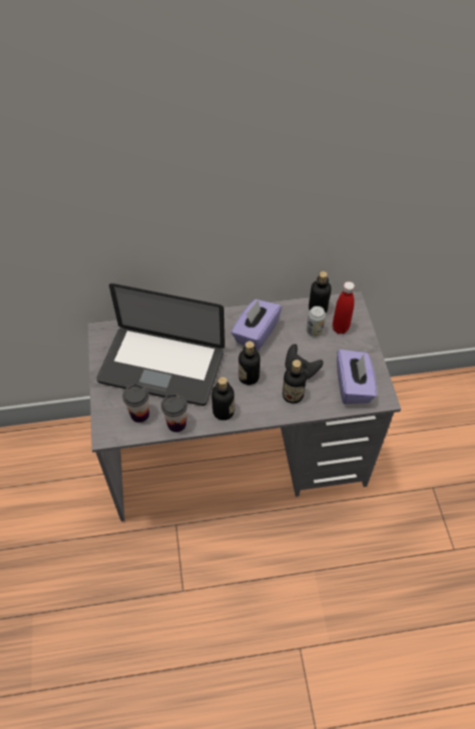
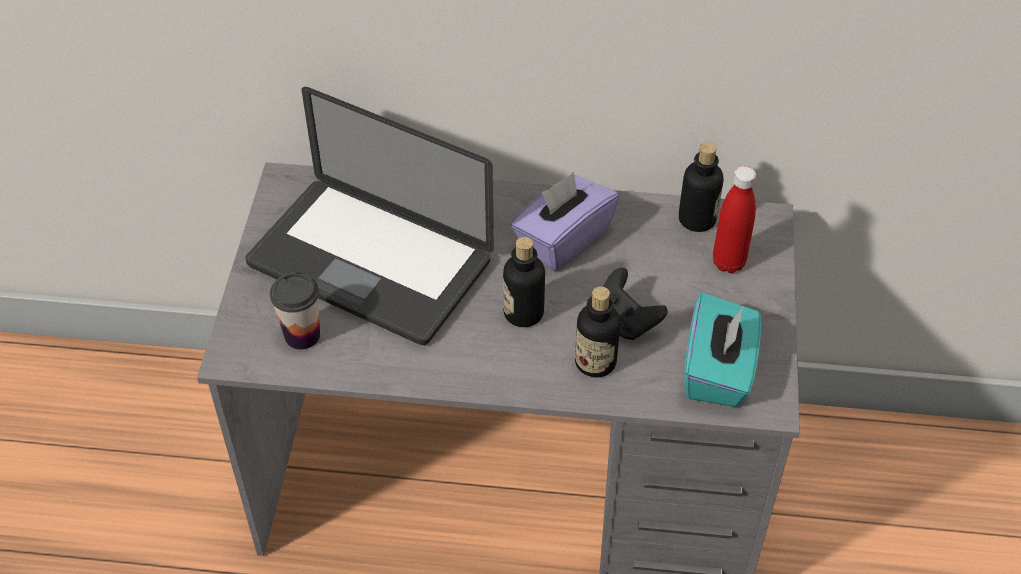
camera: 15 degrees right, 5 degrees down
cup [161,394,187,432] -> none
bottle [212,377,234,420] -> none
can [306,306,326,337] -> none
purple tissue box [337,349,377,404] -> turquoise tissue box [684,293,761,407]

